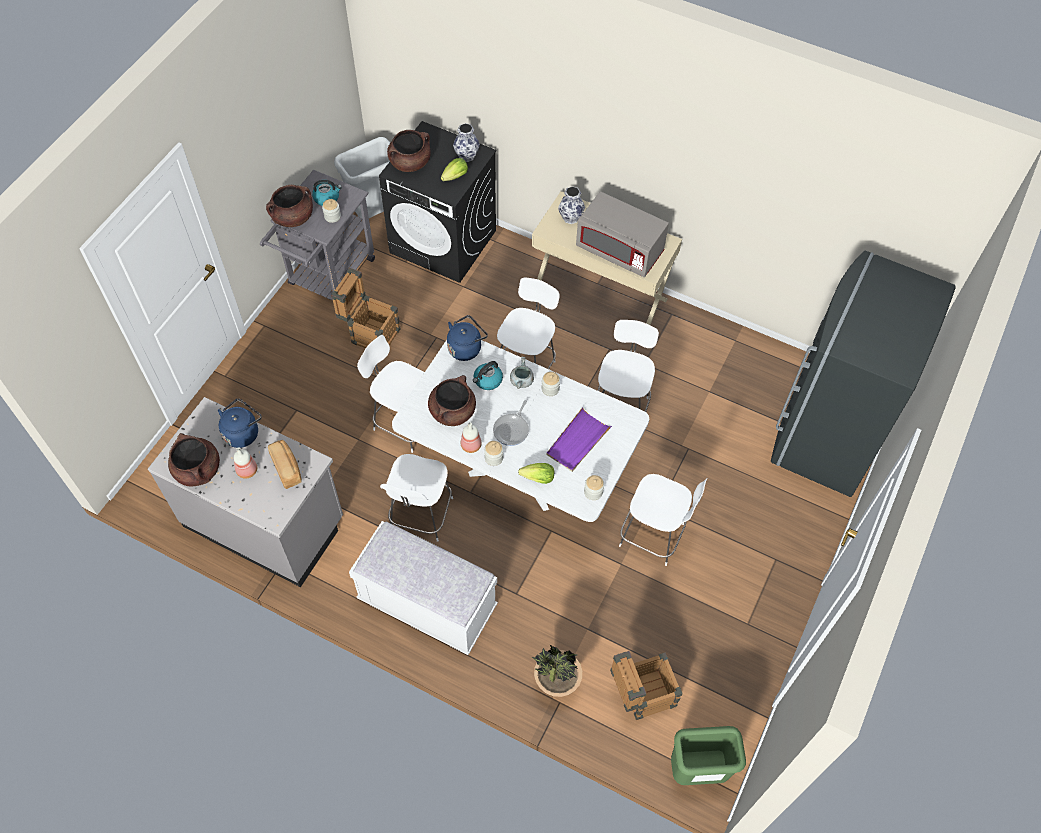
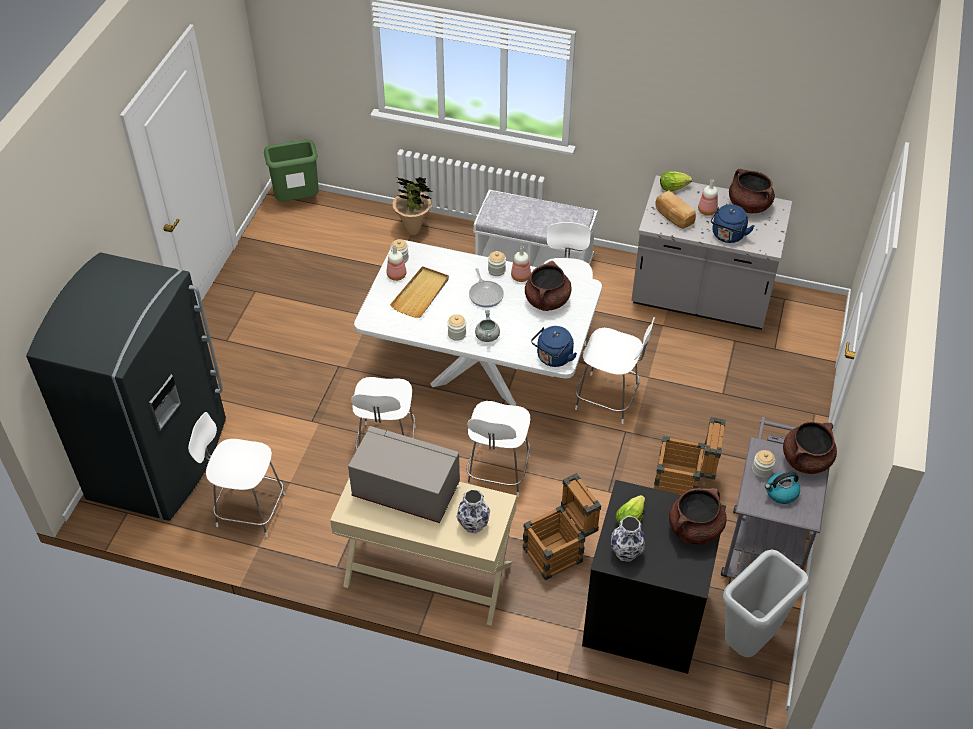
camera: 170 degrees right, 10 degrees down
kettle [473,361,503,390] -> none
frying pan [493,400,529,446] -> frying pan turned 150 degrees clockwise [469,268,504,308]
lettuce [518,463,554,484] -> lettuce moved to [660,171,692,191]
purple tray [546,407,612,472] -> beige tray [390,266,449,318]
crate [610,651,683,720] -> crate moved to [523,473,601,581]
white chair [619,474,708,566] -> white chair moved to [188,412,285,537]
none -> bottle [387,245,406,281]

